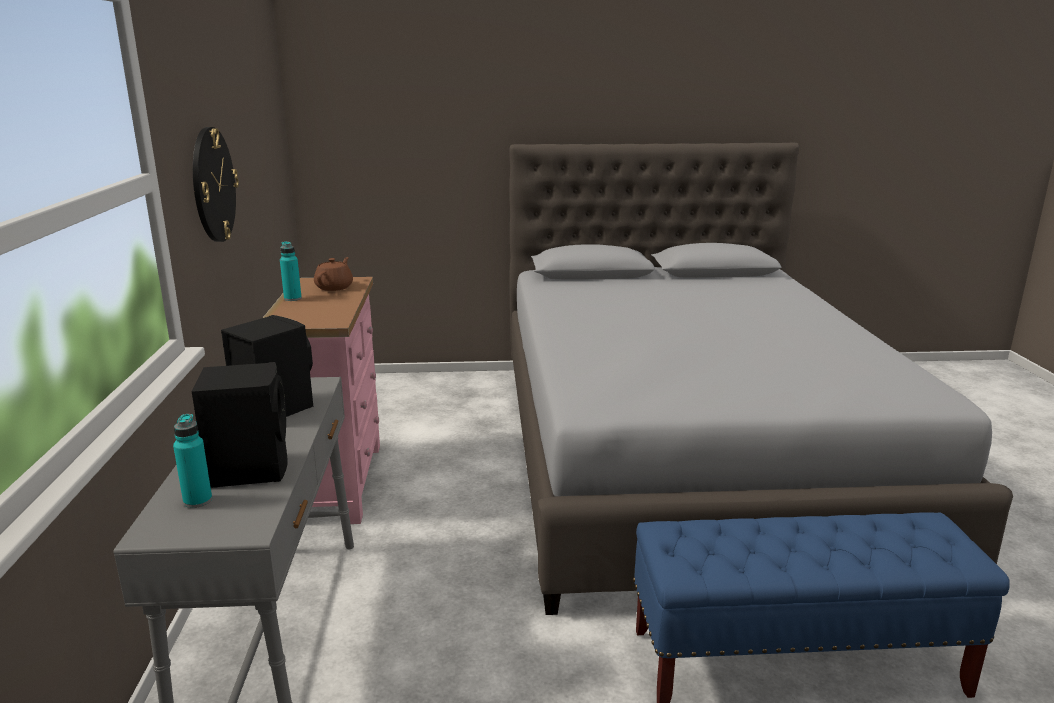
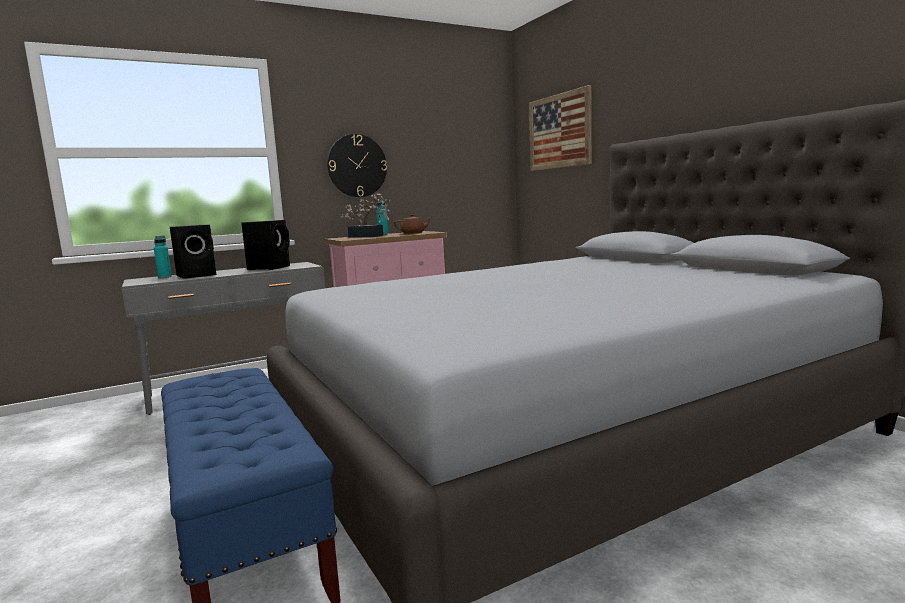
camera: 65 degrees right, 10 degrees down
none -> potted plant [341,193,390,238]
none -> picture [529,85,592,171]

